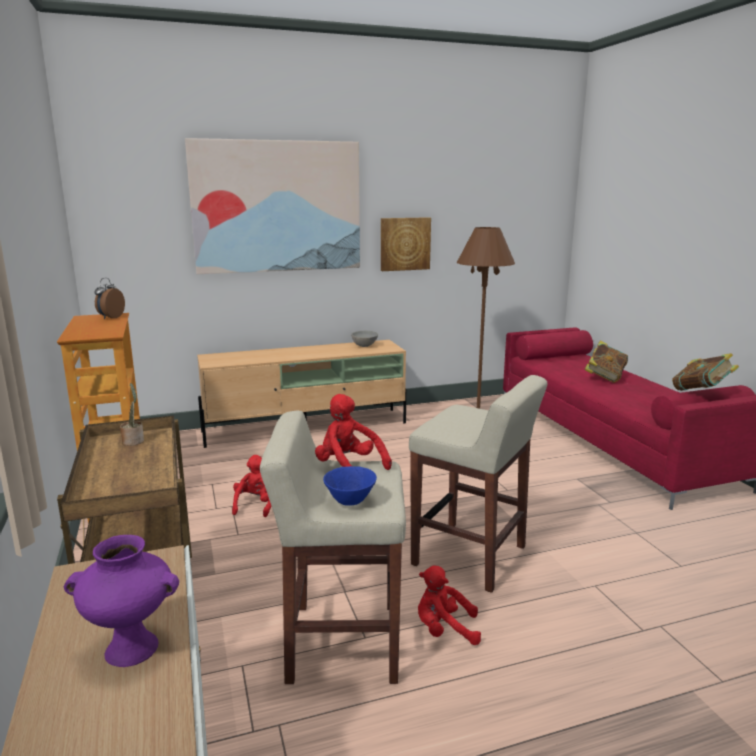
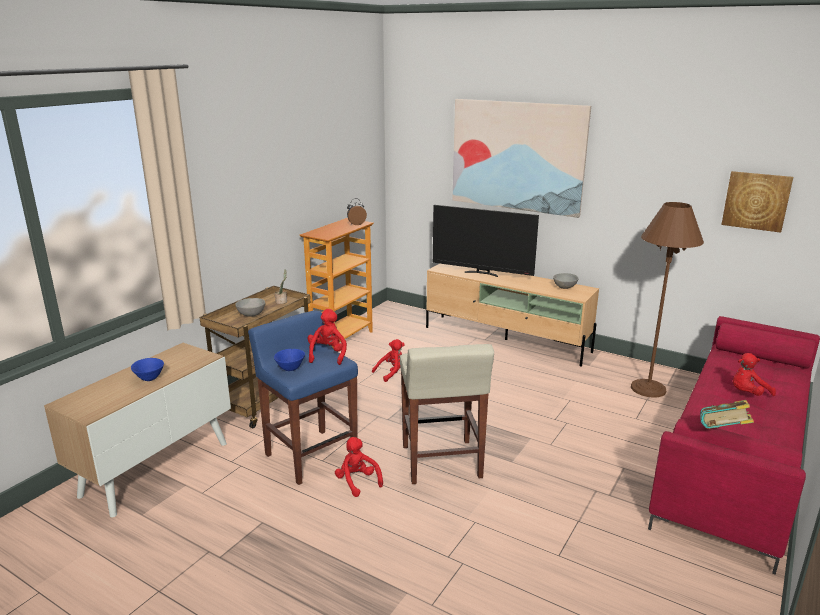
camera: 50 degrees right, 5 degrees up
purple vase [64,535,179,667] -> blue bowl [131,358,164,381]
beige stool [260,411,406,684] -> blue stool [248,310,358,485]
picture [381,217,431,271] -> picture moved to [721,171,793,233]
book [584,341,628,383] -> red plush toy [733,353,776,396]
none -> grey bowl [235,298,266,317]
none -> television [433,205,539,277]

